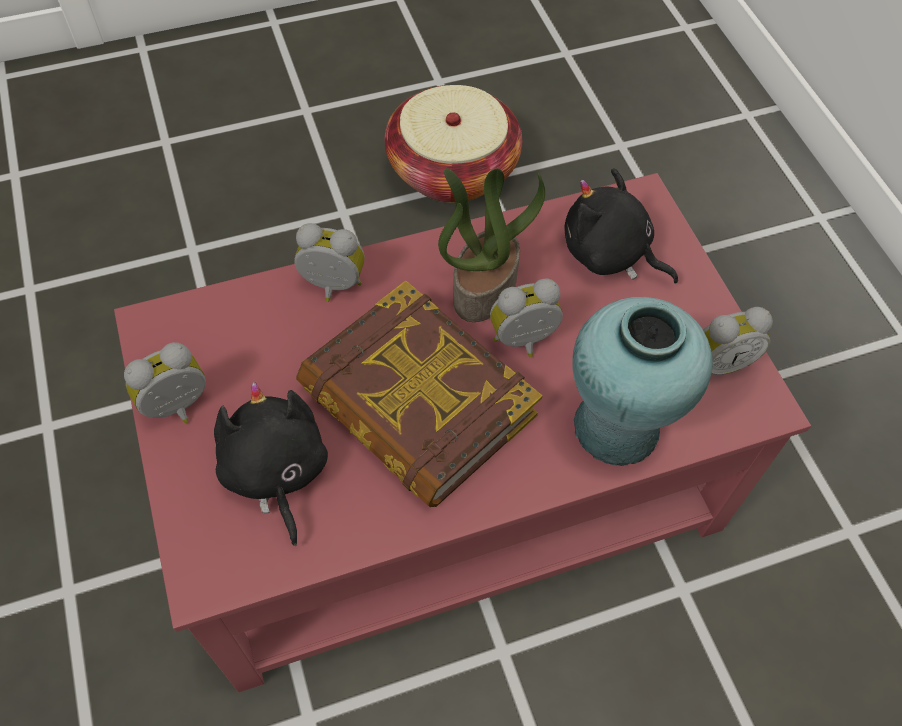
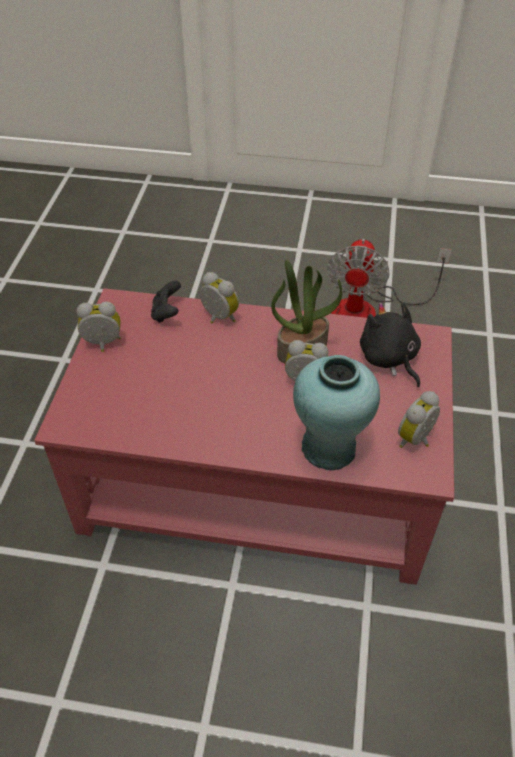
camera: 30 degrees right, 10 degrees down
black plush toy [214,382,328,546] -> none
book [296,281,542,507] -> none
basket [384,85,522,203] -> fan [327,239,452,318]
alarm clock [703,307,773,375] -> alarm clock turned 120 degrees clockwise [398,391,440,448]
none -> black game controller [151,280,181,323]

